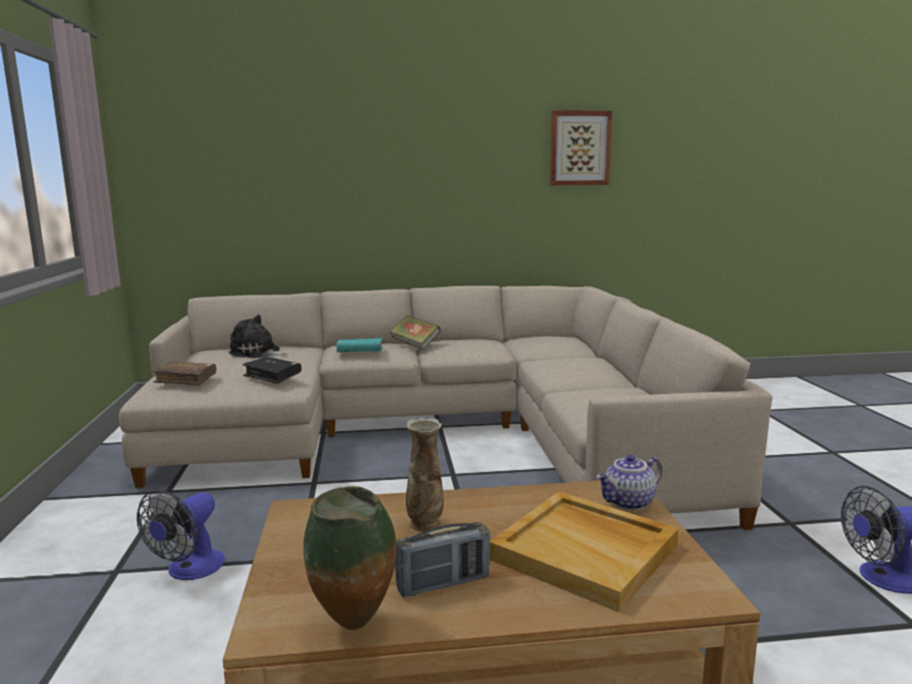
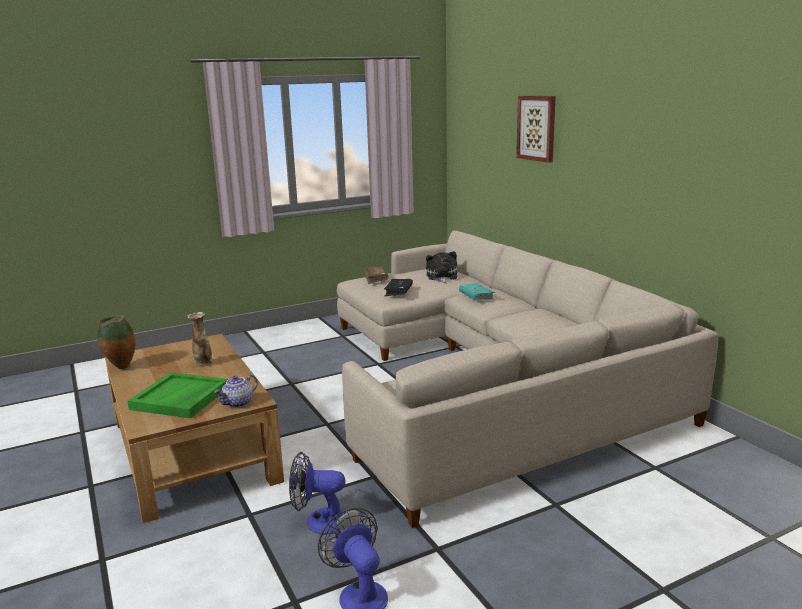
camera: 70 degrees right, 5 degrees up
fan [137,490,225,580] -> fan moved to [289,452,346,534]
book [390,315,441,350] -> none
radio [395,522,490,597] -> none
beige tray [490,491,679,612] -> green tray [128,372,228,418]
picture [550,110,612,185] -> picture moved to [516,96,556,163]
teapot [596,455,662,510] -> teapot turned 90 degrees counterclockwise [214,374,258,408]

